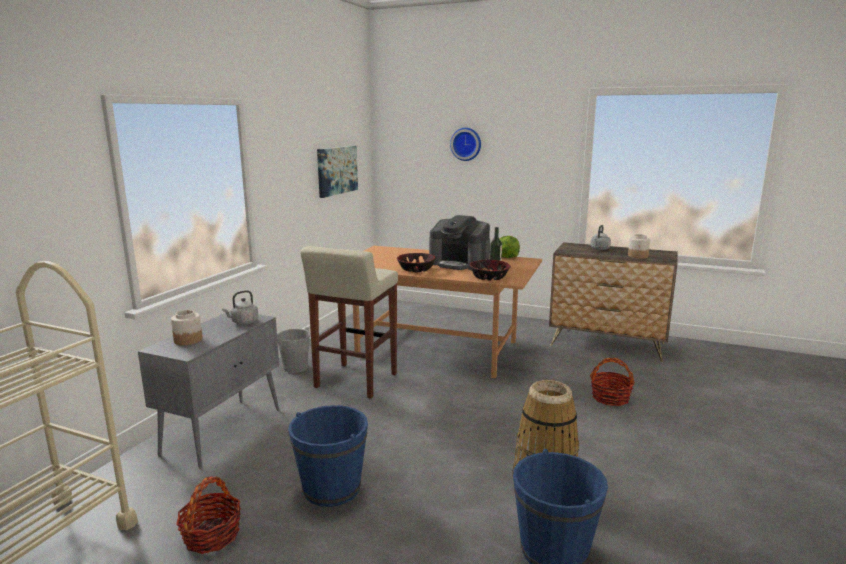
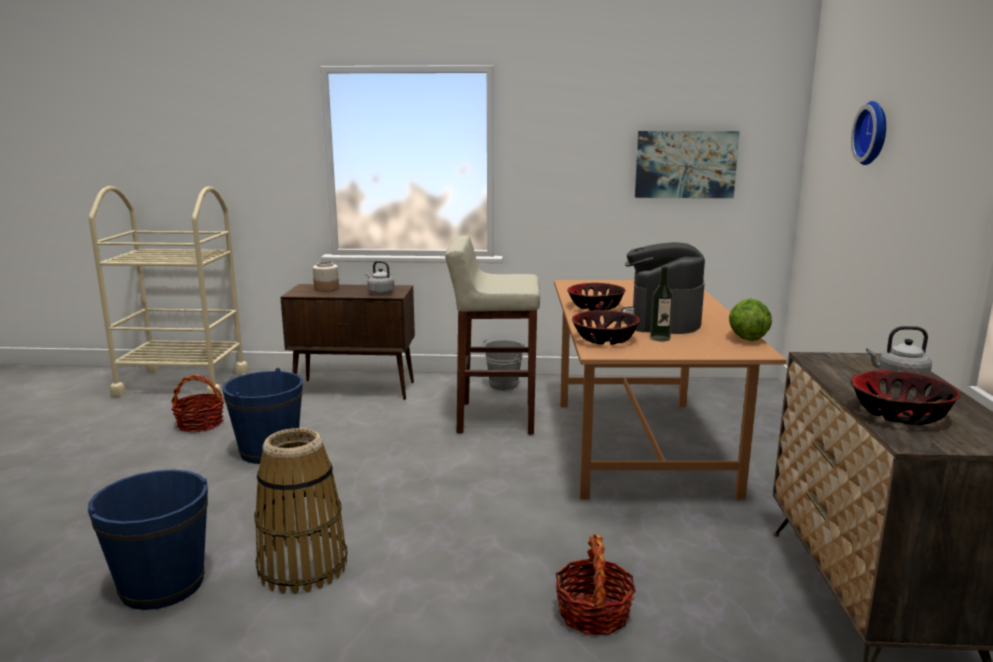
camera: 70 degrees right, 0 degrees up
grey cabinet [138,310,279,468] -> brown cabinet [280,284,415,400]
jar [628,234,650,258] -> bowl [851,370,961,425]

